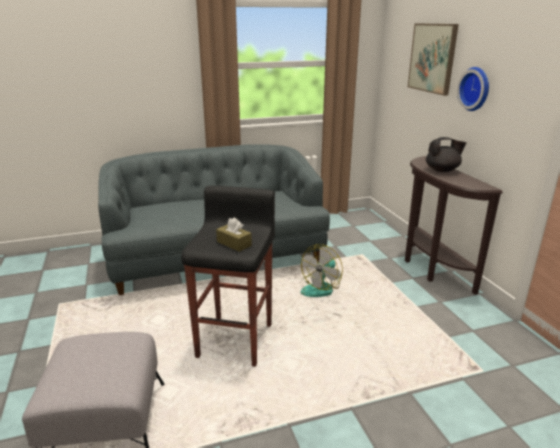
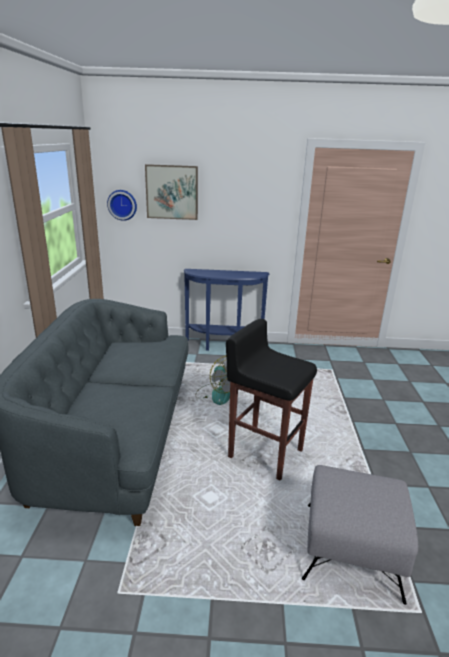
camera: 70 degrees left, 0 degrees up
brown tissue box [216,218,252,252] -> none
brown console table [405,156,503,295] -> blue console table [184,269,269,351]
black teapot [426,137,467,172] -> none
wall clock [457,67,489,111] -> wall clock moved to [107,190,137,221]

